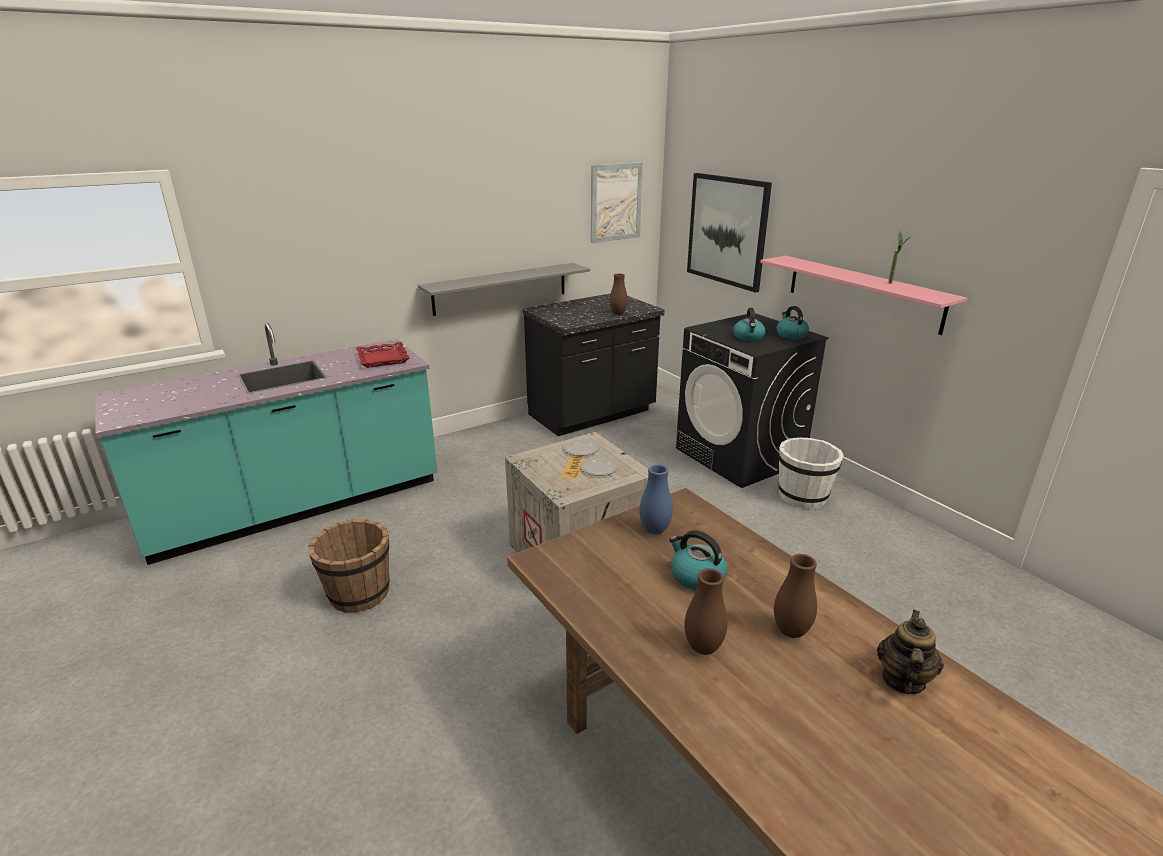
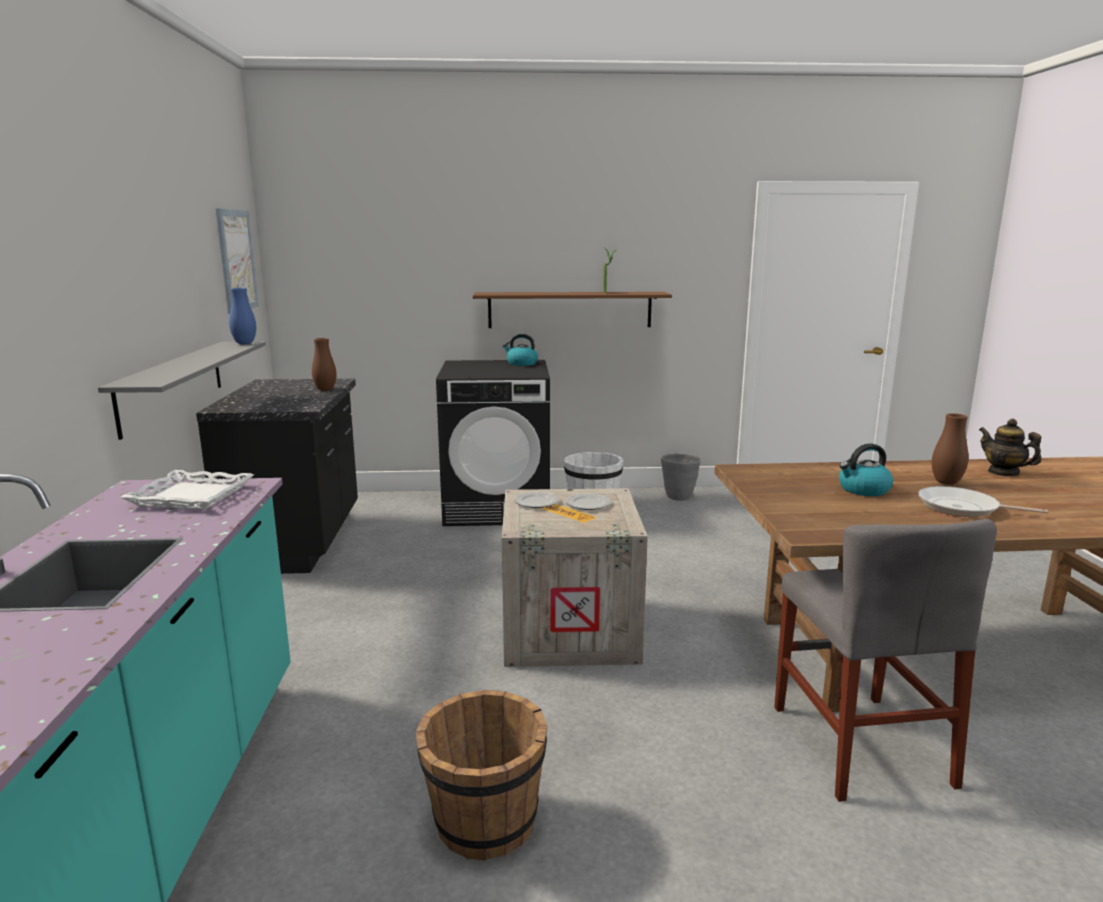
camera: 60 degrees left, 10 degrees down
red tray [356,342,410,368] -> white tray [120,470,254,510]
blue vase [639,464,673,535] -> blue vase moved to [229,288,256,344]
brown vase [684,568,728,655] -> frying pan [918,486,1048,517]
picture [687,173,772,293] -> none
kettle [733,308,765,341] -> none
pink shelf [760,256,967,335] -> brown shelf [473,292,672,328]
none -> grey planter [661,453,701,501]
none -> grey chair [774,519,997,802]

